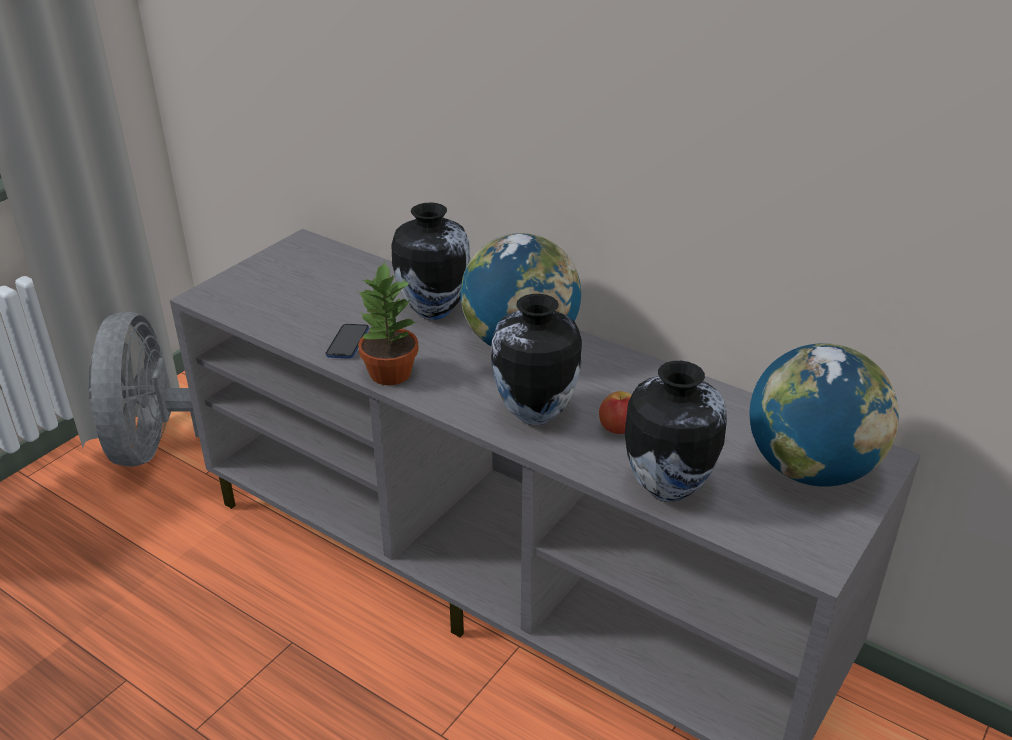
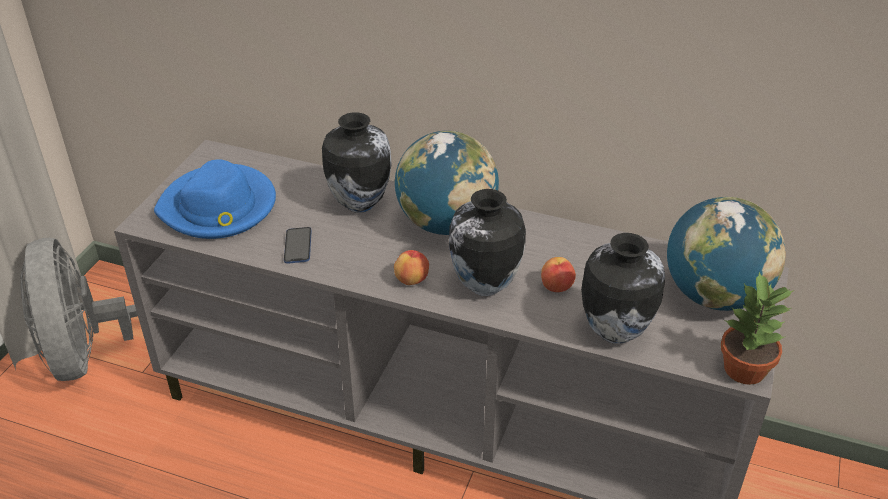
camera: 15 degrees left, 5 degrees up
potted plant [357,261,419,385] -> potted plant moved to [721,272,794,385]
none -> blue hat [154,159,276,239]
none -> apple [394,250,429,285]

